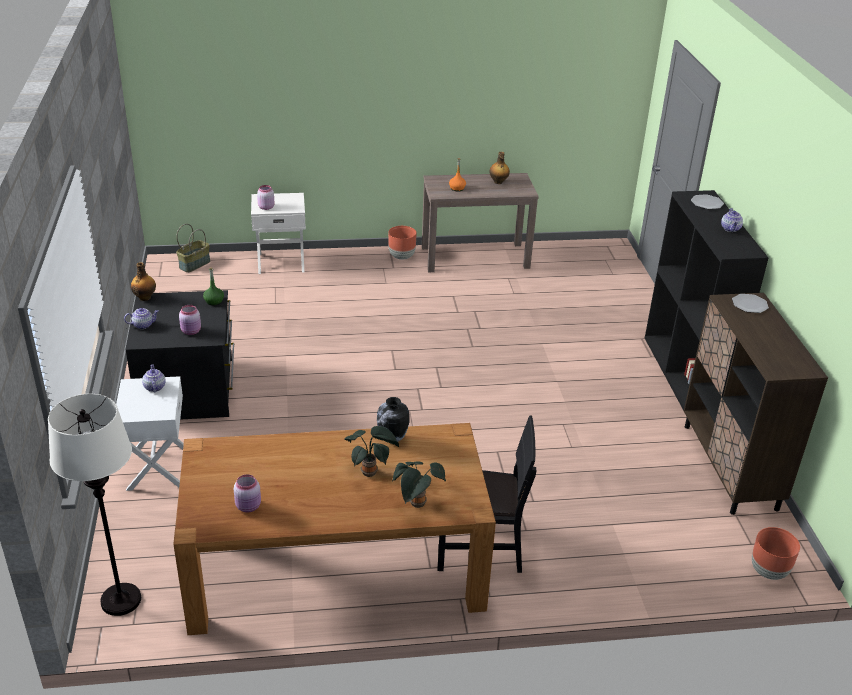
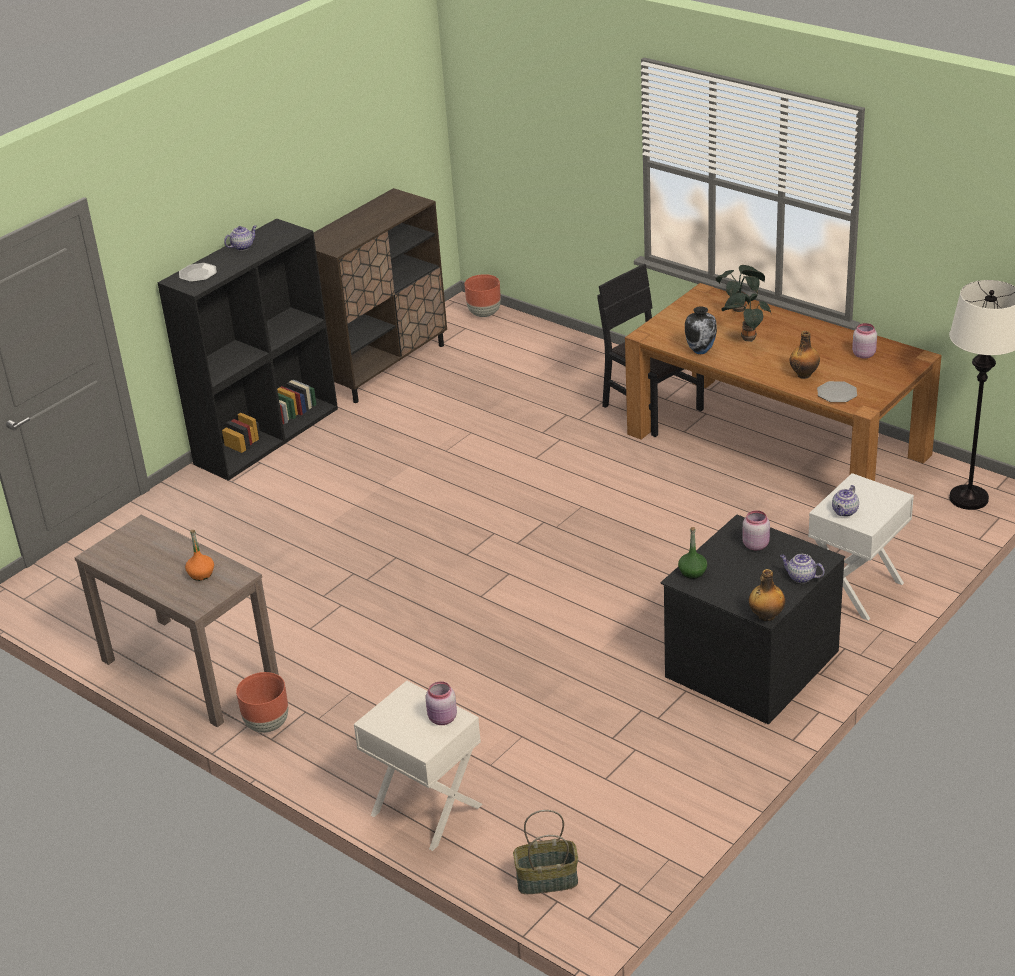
camera: 130 degrees left, 0 degrees up
bottle [489,152,510,184] -> bottle moved to [790,331,820,379]
plate [732,294,769,313] -> plate moved to [817,381,857,402]

